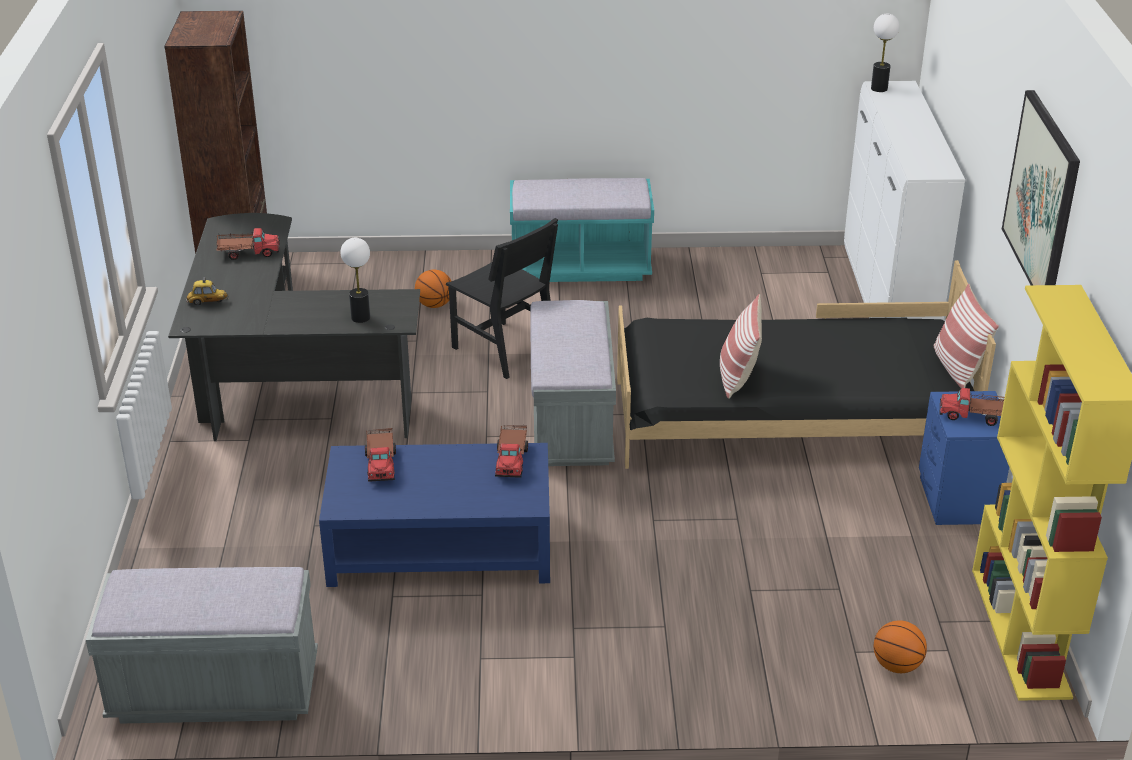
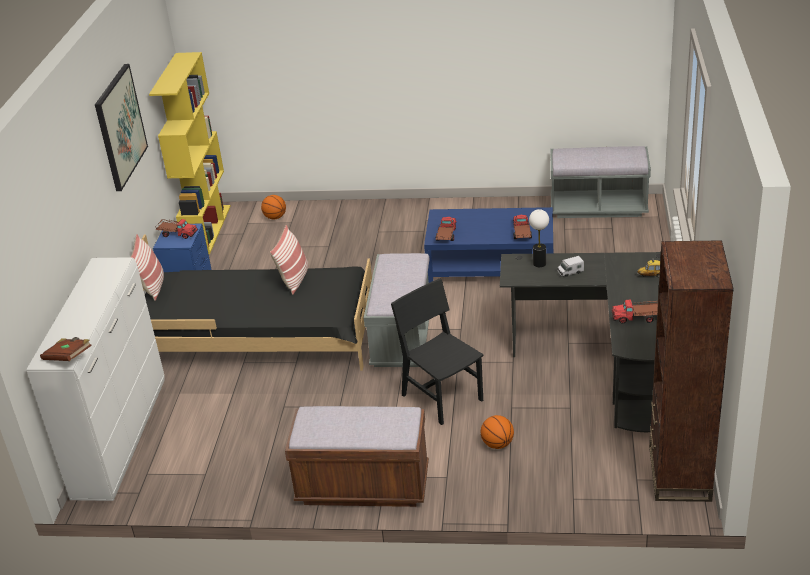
camera: 170 degrees left, 0 degrees up
turquoise bench [510,178,654,282] -> brown bench [285,406,429,507]
table lamp [871,14,900,92] -> brown book [40,337,92,361]
none -> toy truck [557,256,584,277]

